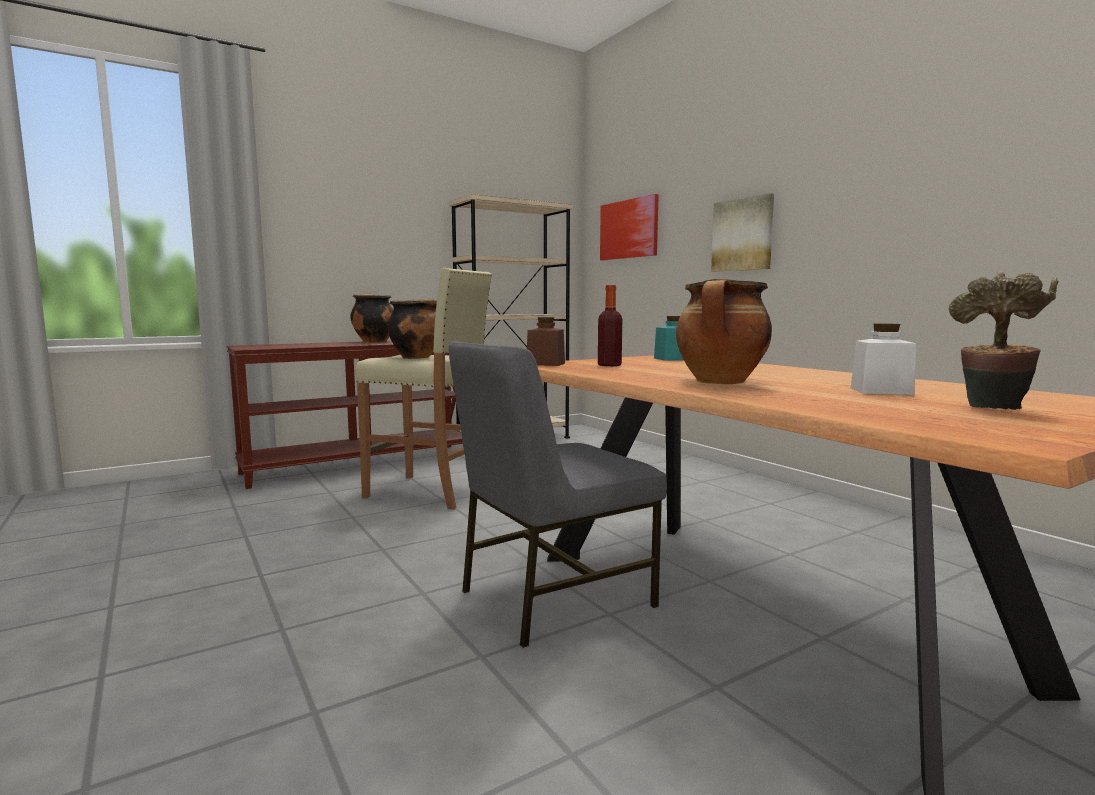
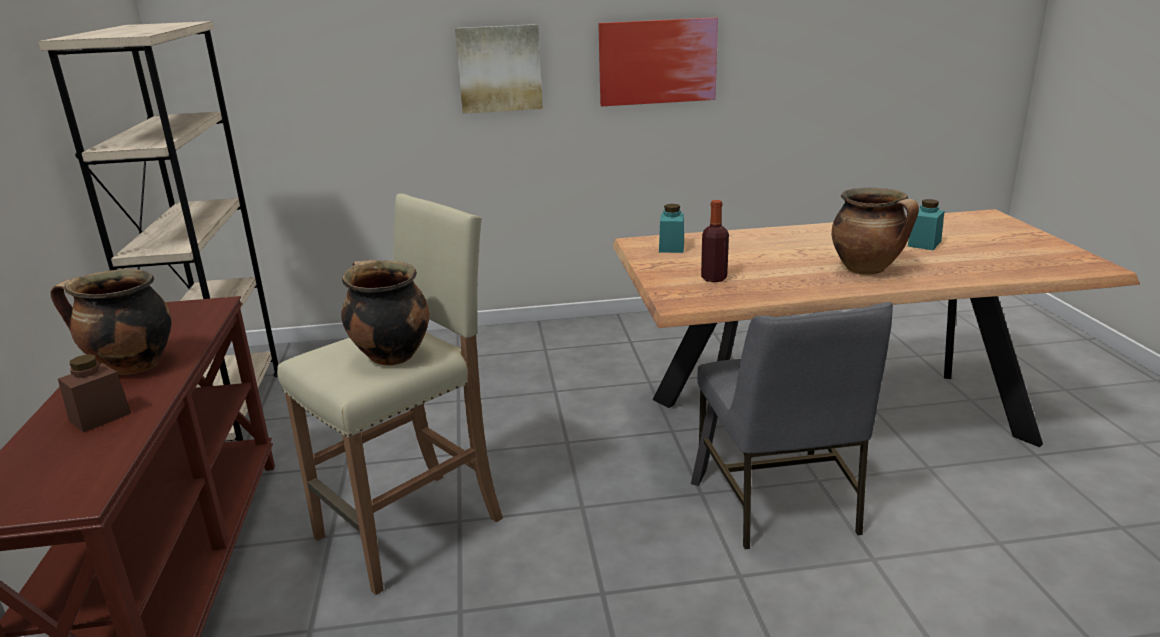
camera: 65 degrees left, 15 degrees up
brown jar [527,317,565,366] -> brown jar moved to [58,354,131,433]
picture [600,194,659,261] -> picture moved to [598,17,718,107]
white jar [851,323,916,395] -> turquoise jar [907,199,944,250]
potted plant [949,272,1059,410] -> none

